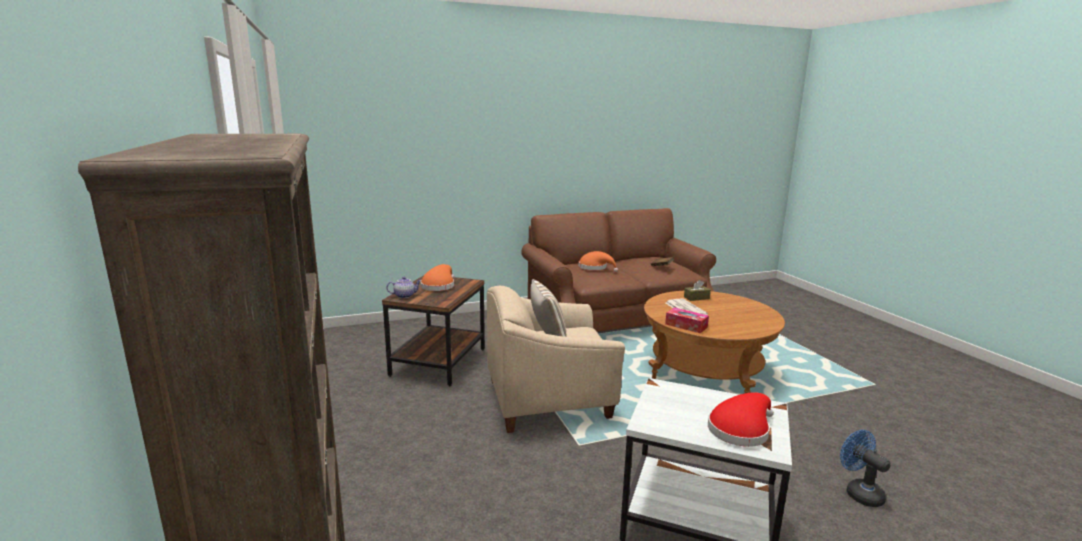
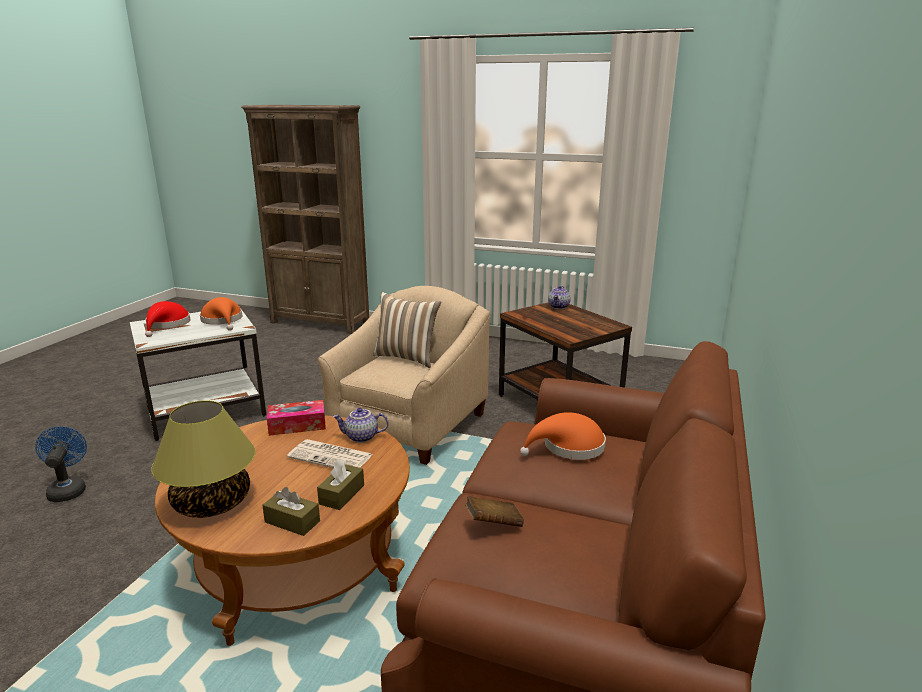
camera: 130 degrees right, 5 degrees up
orange hat [421,264,454,291] -> orange hat moved to [200,297,242,331]
blue fan [840,430,891,507] -> blue fan turned 120 degrees counterclockwise [35,426,87,502]
none -> table lamp [151,400,256,518]
none -> brown tissue box [262,487,320,536]
none -> teapot [333,408,388,443]

